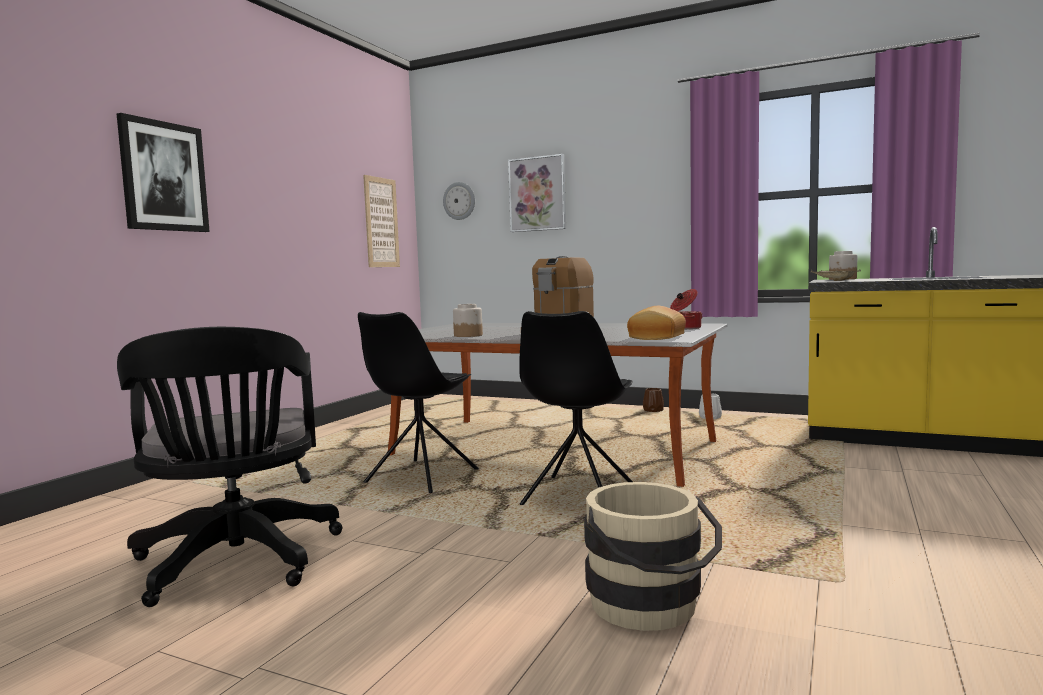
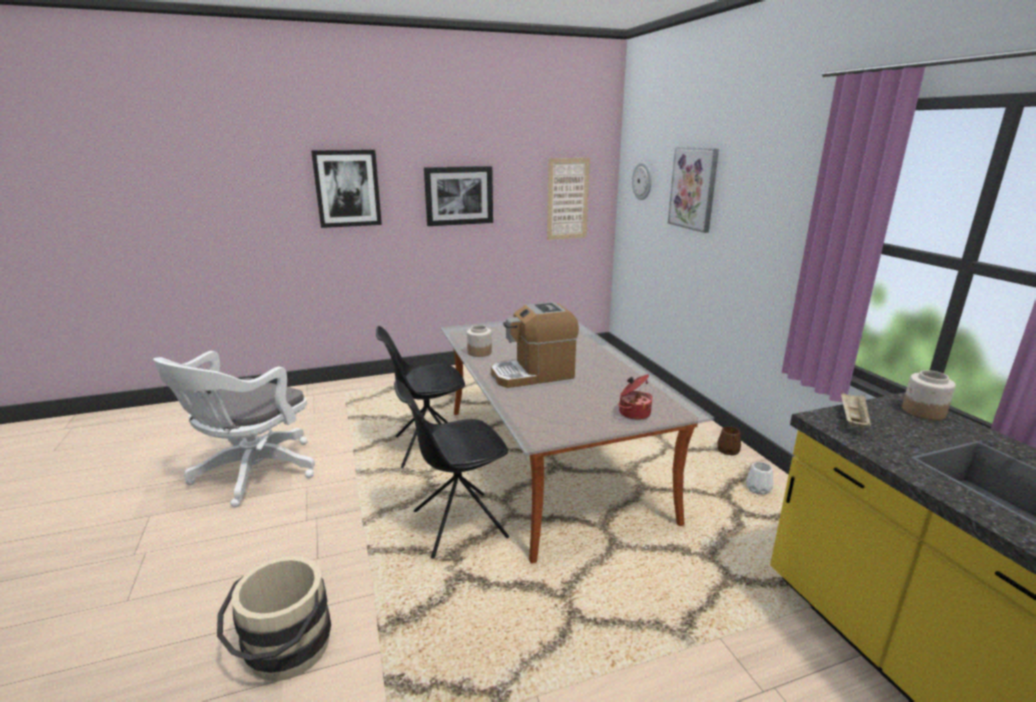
camera: 45 degrees right, 15 degrees up
black office chair [117,327,343,607] -> white office chair [153,351,315,507]
bread [627,306,686,340] -> none
none -> picture [424,166,493,226]

